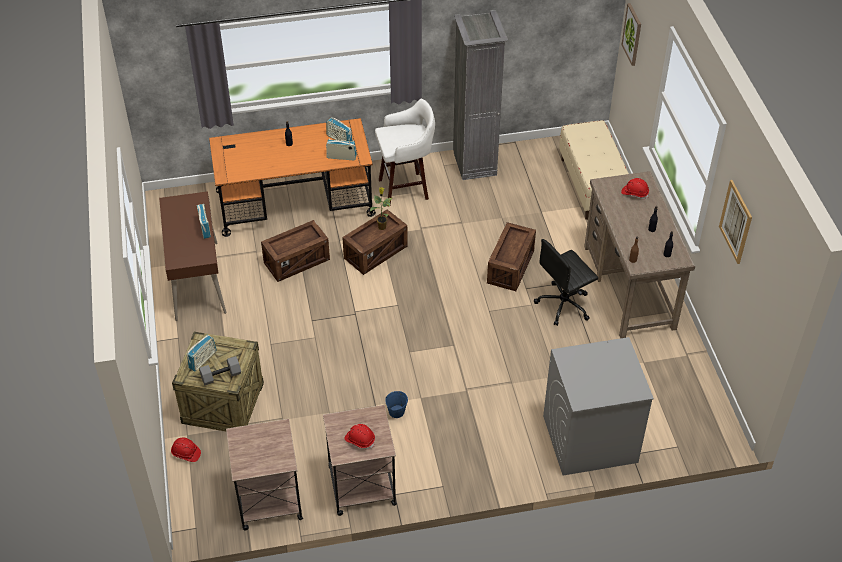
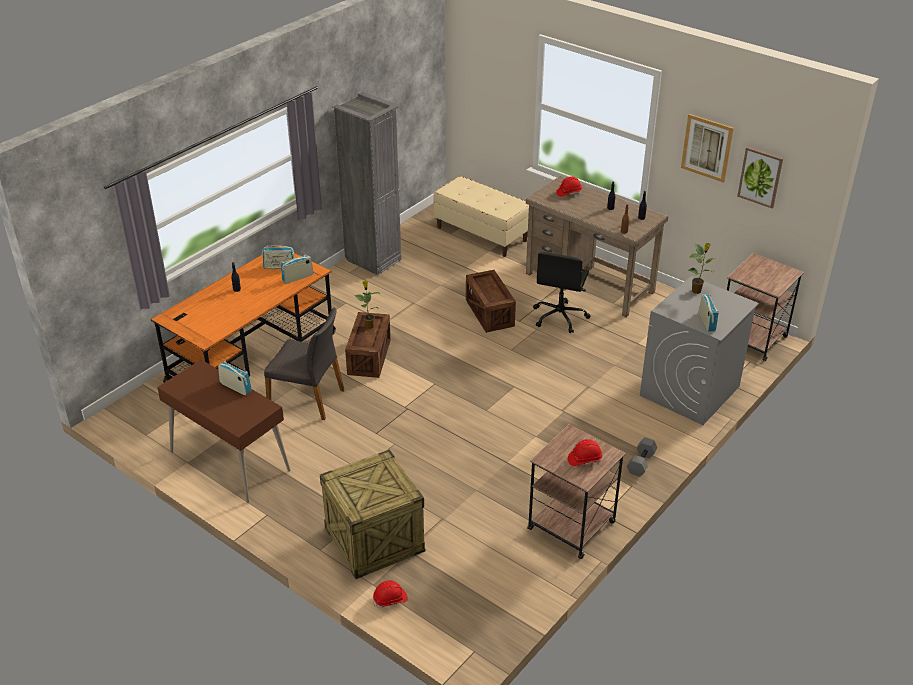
camera: 40 degrees left, 10 degrees down
radio [187,335,217,372] -> radio moved to [699,294,719,332]
grey dumbbell [199,356,241,385] -> grey dumbbell moved to [627,437,657,477]
brown cart [226,419,303,531] -> brown cart moved to [727,253,804,361]
crate [261,220,330,282] -> grey chair [264,307,344,420]
white stool [375,99,435,206] -> none
blue bucket [385,391,408,418] -> none
picture [622,3,641,66] -> picture moved to [737,147,783,208]
none -> potted plant [689,243,716,294]

